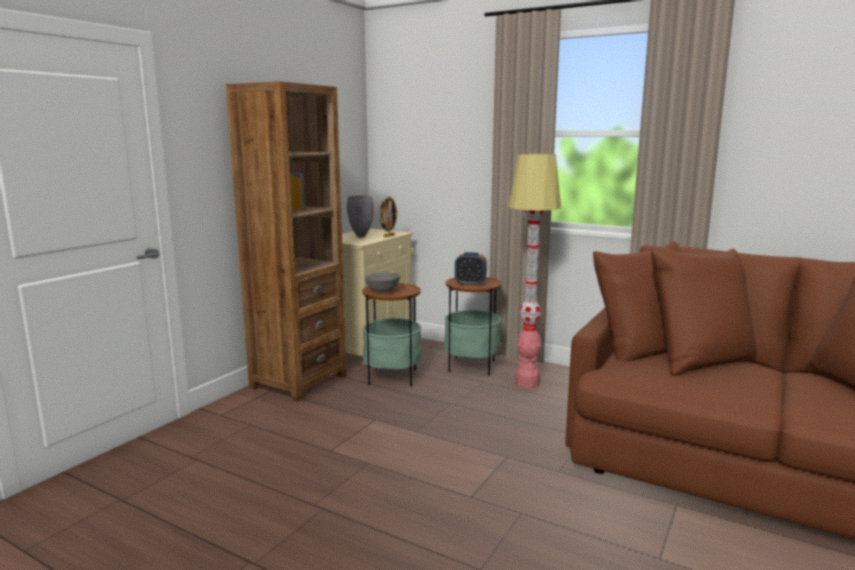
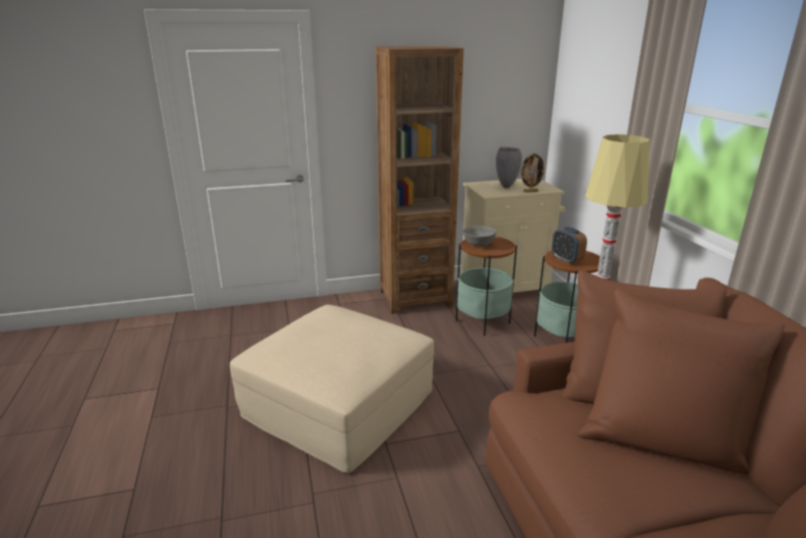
camera: 45 degrees right, 10 degrees up
none -> beige ottoman [230,305,434,473]

